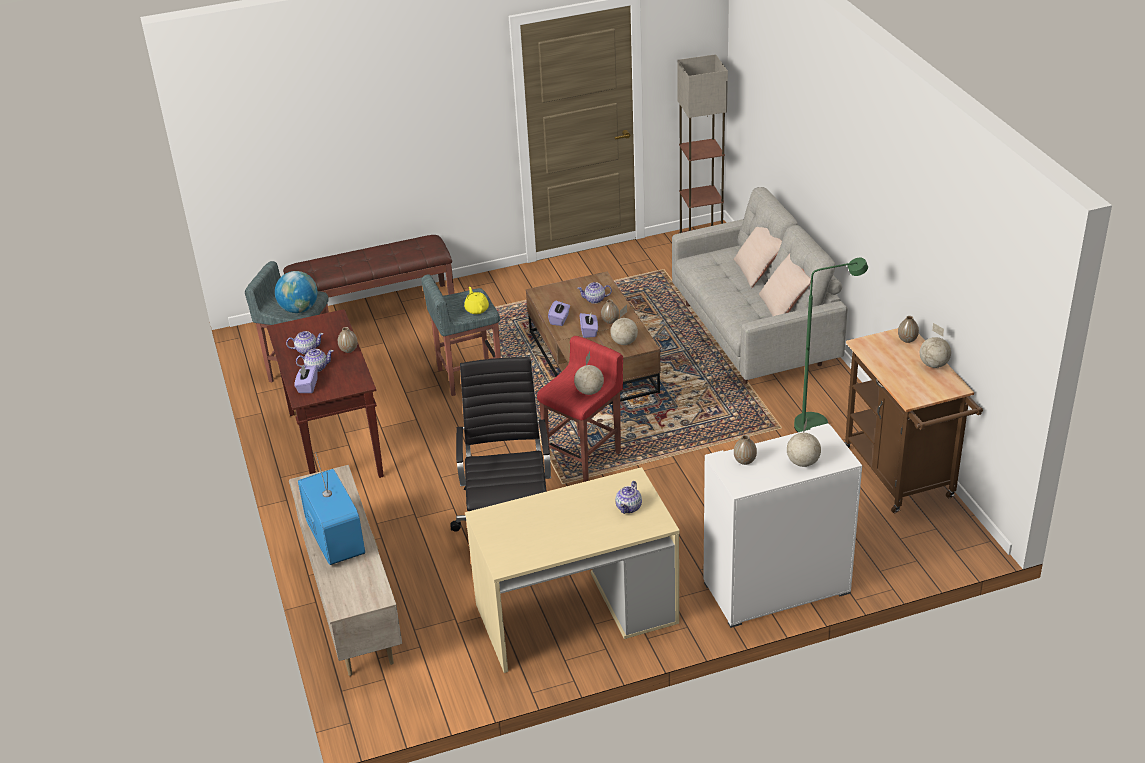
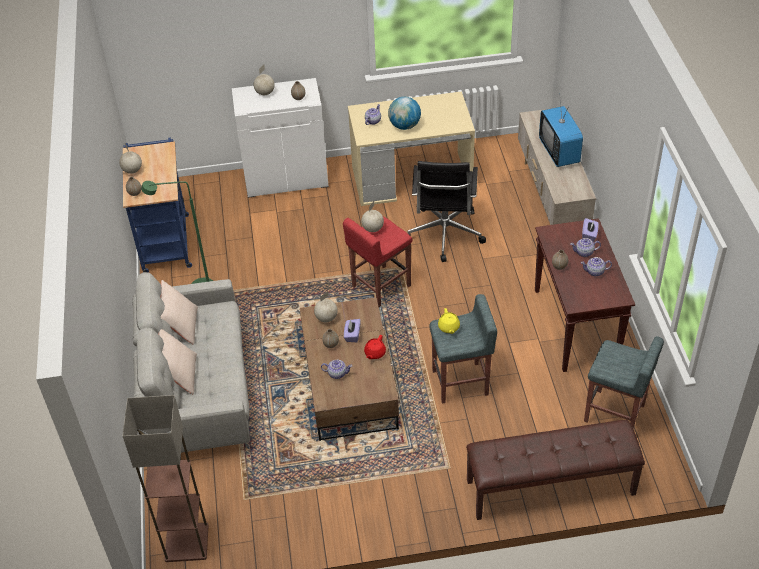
camera: 170 degrees left, 10 degrees up
globe [275,271,318,313] -> globe moved to [388,97,421,130]
purple tissue box [548,301,570,326] -> red teapot [364,335,386,359]
brown cart [845,328,983,513] -> blue cart [123,138,192,273]

